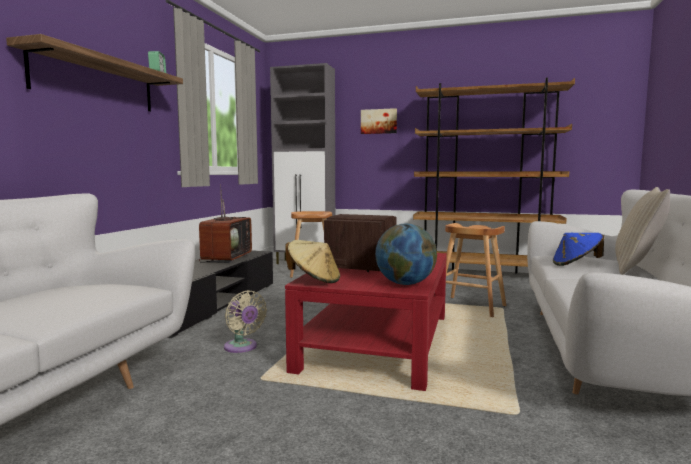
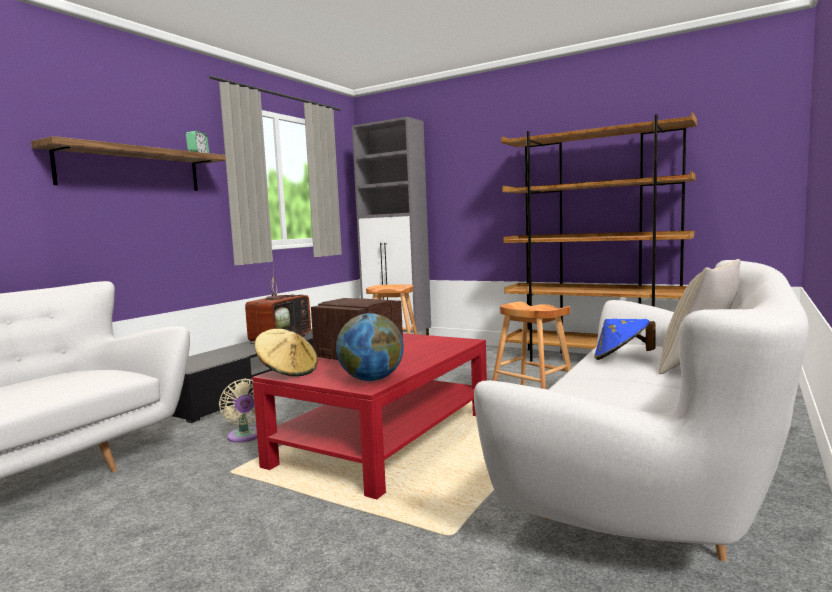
camera: 15 degrees right, 0 degrees up
picture [361,108,397,134] -> none

